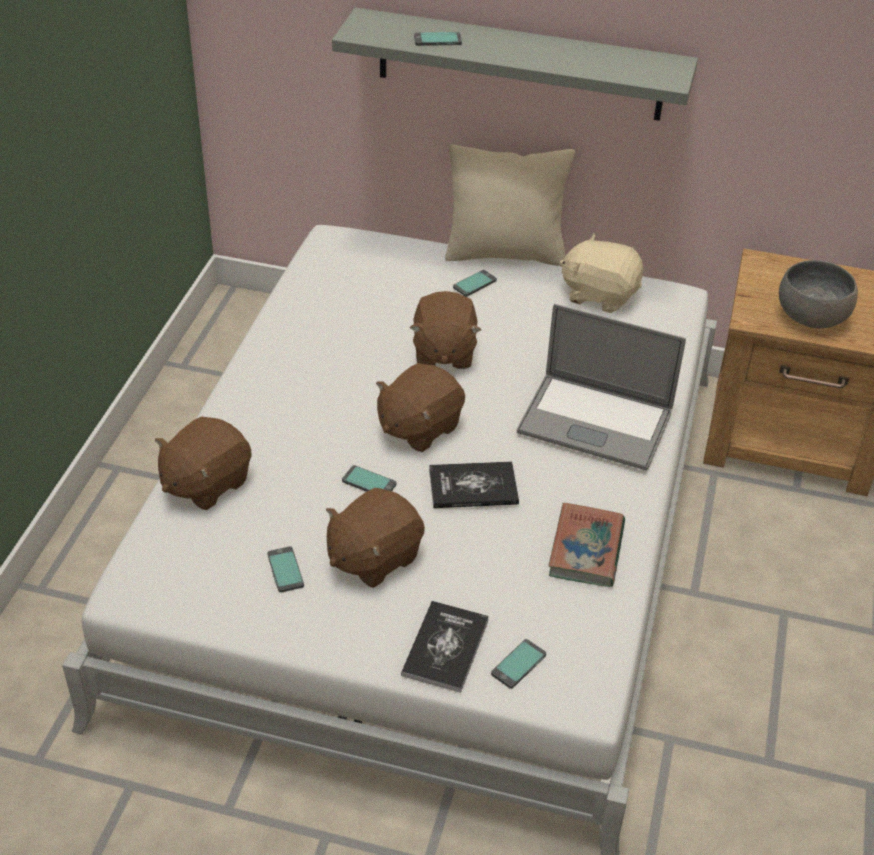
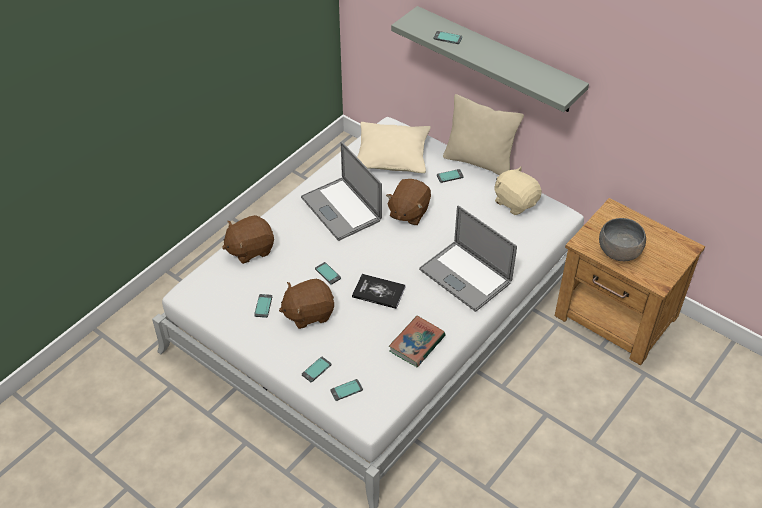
camera: 25 degrees right, 5 degrees up
brown plush toy [376,363,465,452] -> none
book [401,601,489,693] -> phone [302,357,331,382]
none -> laptop [301,141,382,241]
none -> beige pillow [357,122,431,173]

